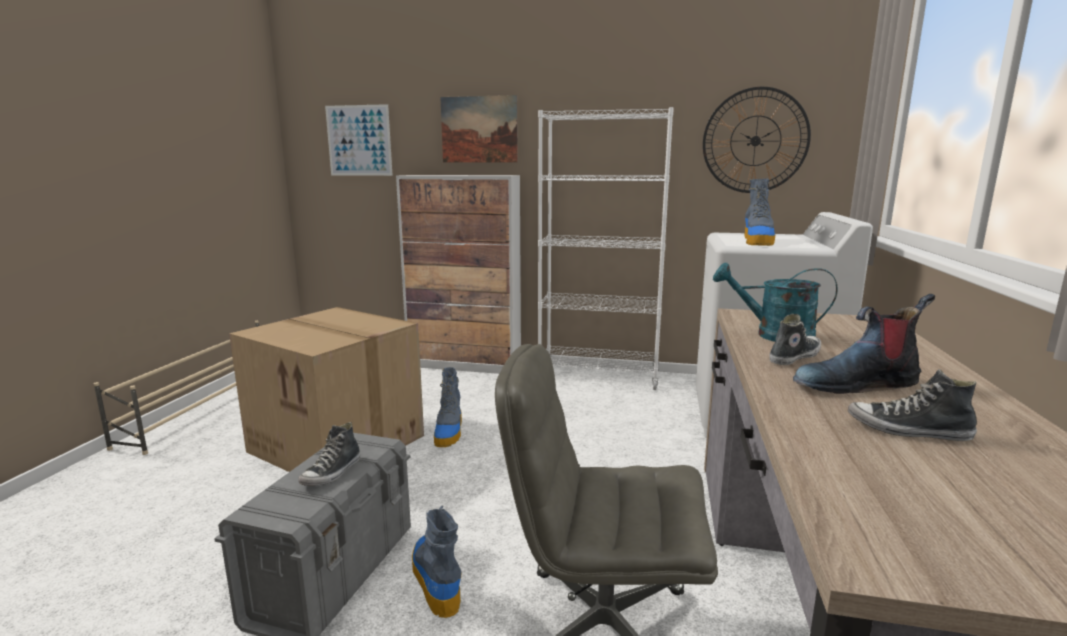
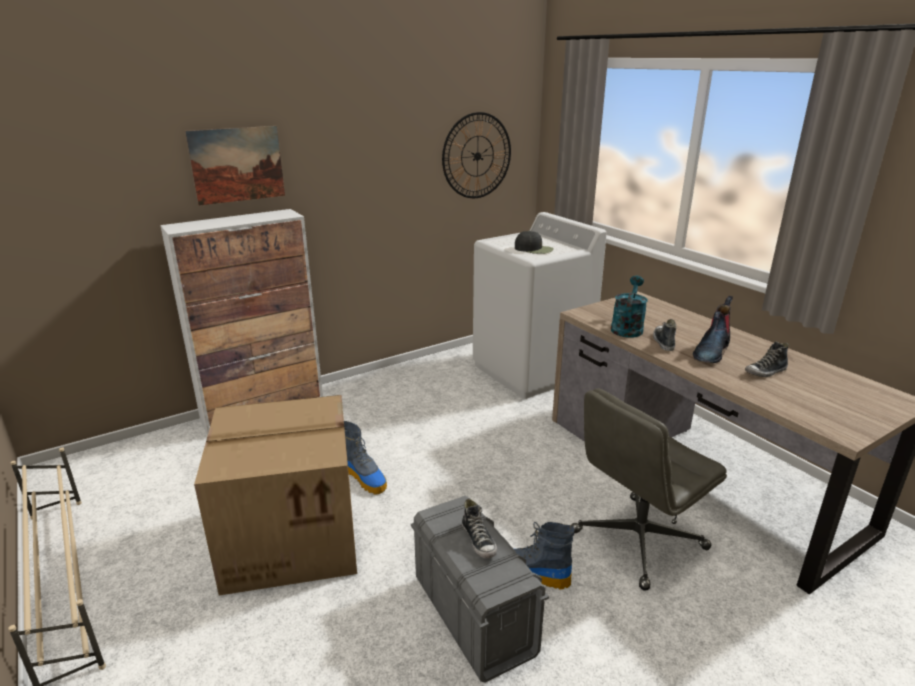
camera: 45 degrees left, 10 degrees up
picture [325,104,393,176] -> none
white bookcase [538,107,674,390] -> none
turquoise watering can [713,263,838,342] -> turquoise watering can turned 135 degrees clockwise [611,276,648,338]
boot [744,179,775,246] -> black cap [515,231,554,254]

